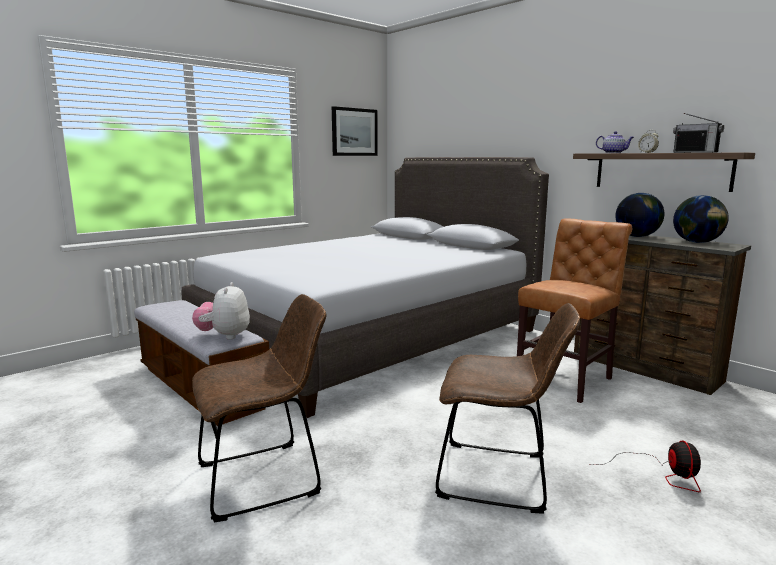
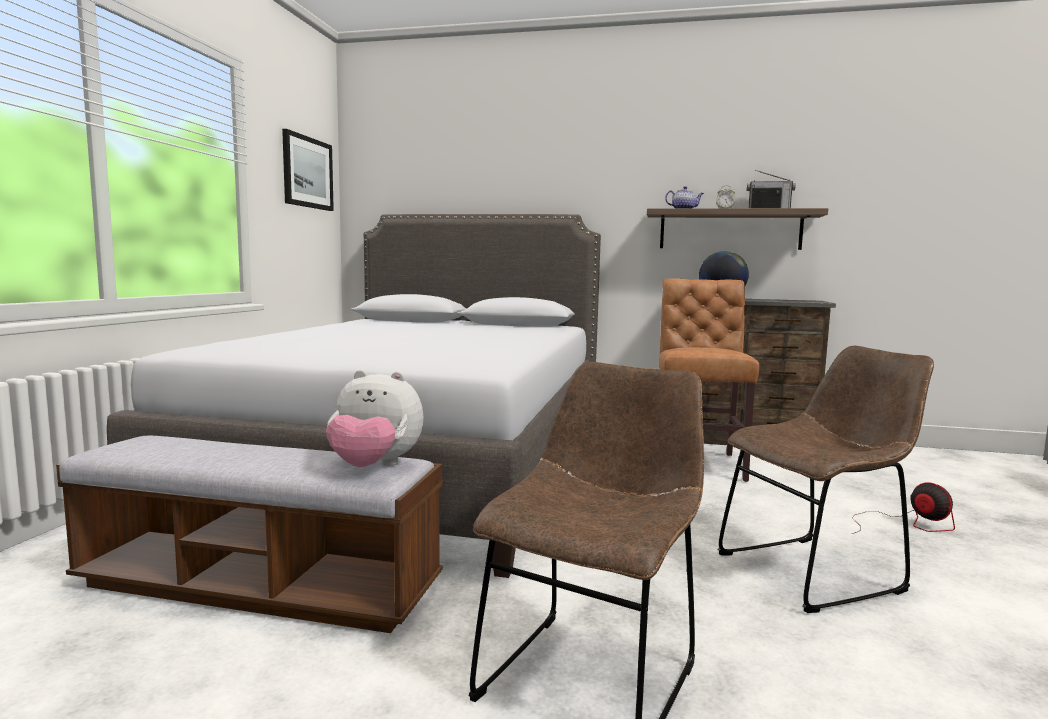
camera: 35 degrees left, 5 degrees down
plush toy [192,282,250,340] -> plush toy turned 45 degrees counterclockwise [326,370,424,467]
globe [673,195,729,243] -> none

